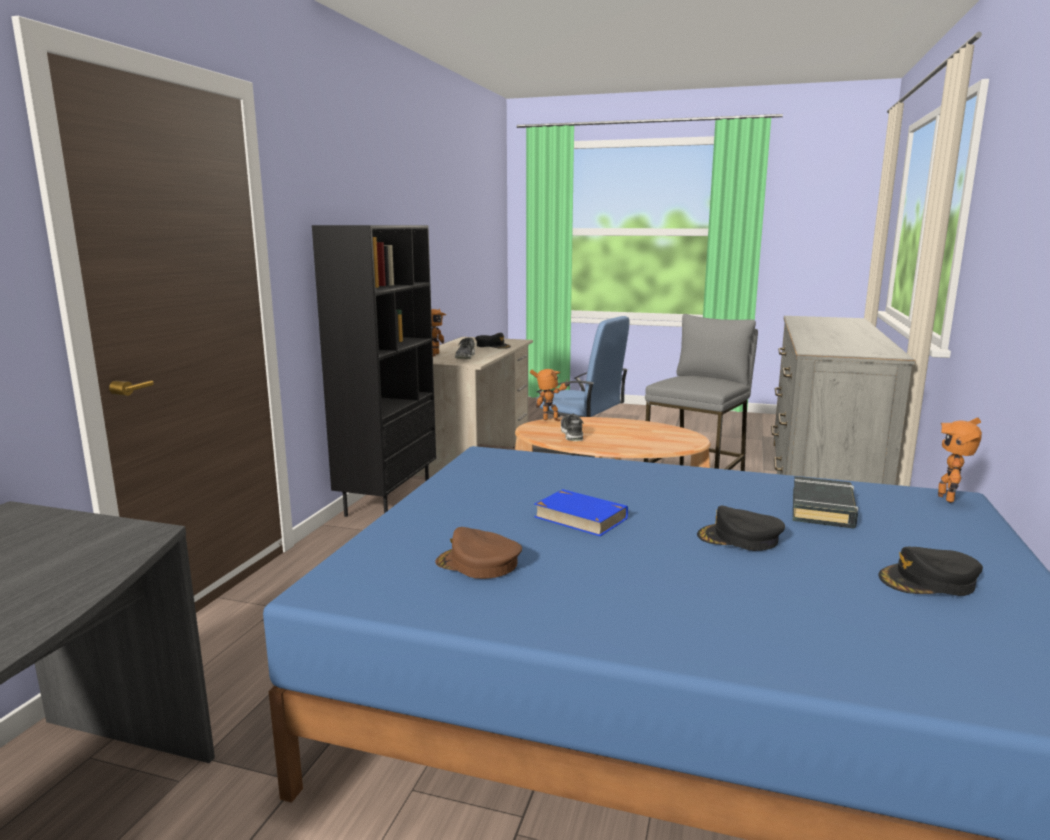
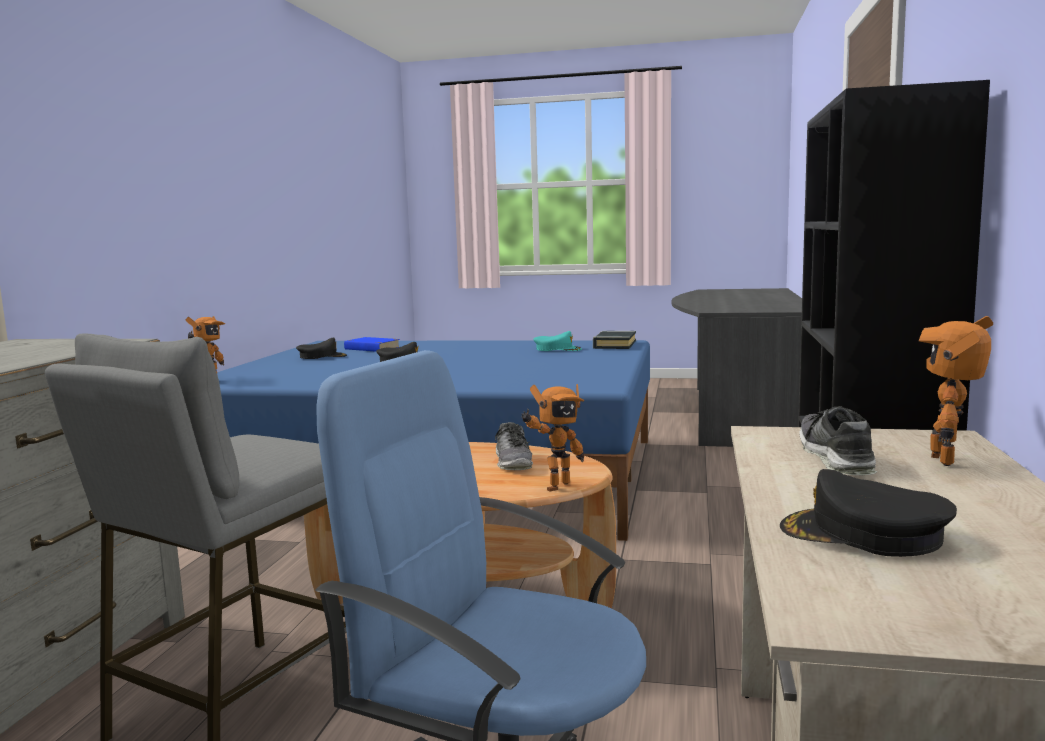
camera: 175 degrees right, 5 degrees down
brown cap [435,527,522,579] -> turquoise cap [533,331,582,351]
toy robot [530,369,570,422] -> toy robot turned 60 degrees counterclockwise [521,384,584,492]
blue book [534,489,628,536] -> blue book moved to [344,337,400,352]
black book [793,476,858,528] -> black book moved to [593,331,636,349]

